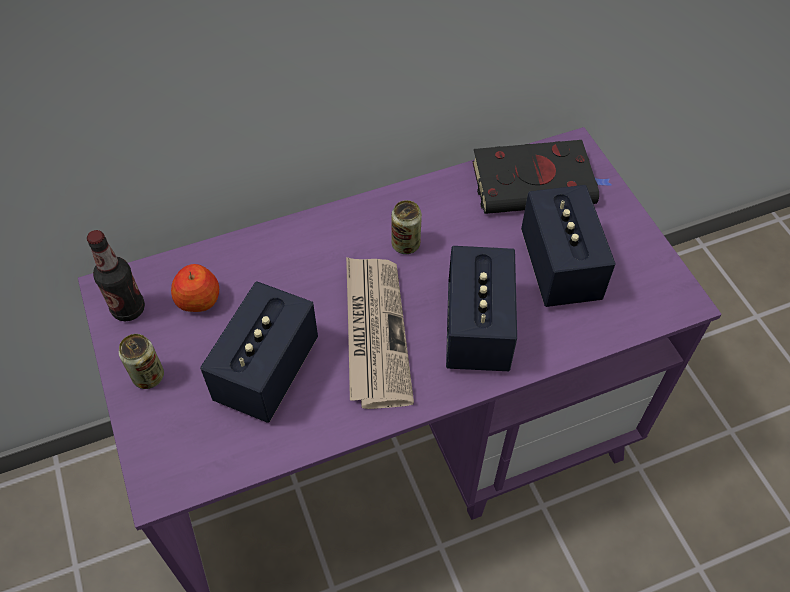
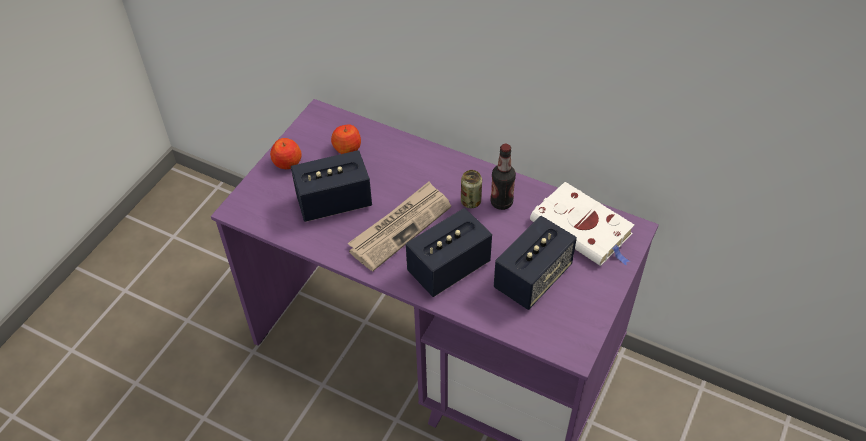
camera: 50 degrees right, 5 degrees down
bottle [87,230,145,321] -> bottle moved to [490,144,516,210]
can [119,334,164,389] -> apple [270,138,302,169]
black book [472,140,611,214] -> white book [530,182,635,266]

